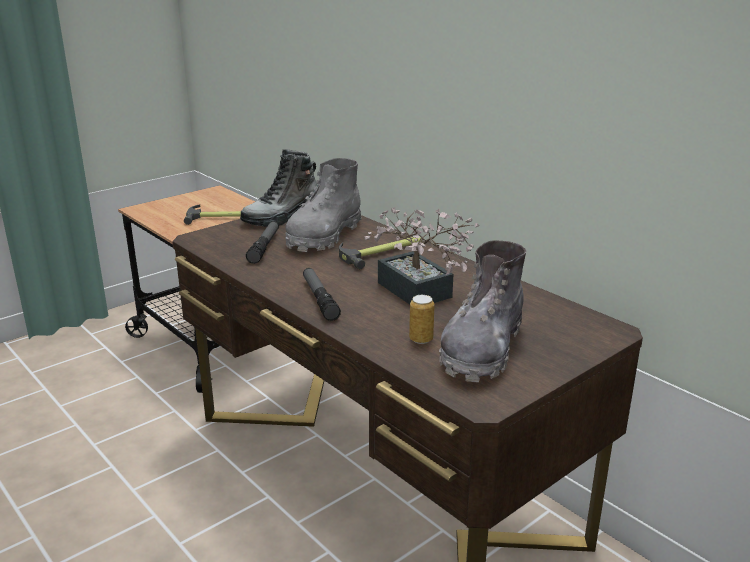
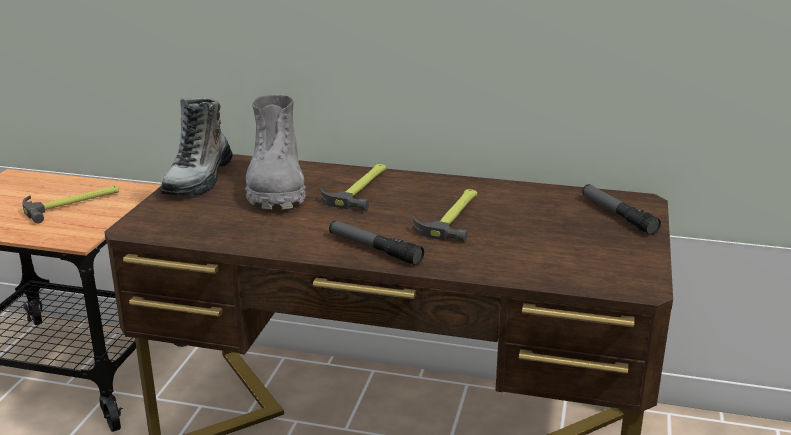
camera: 35 degrees left, 0 degrees up
flashlight [246,221,279,264] -> flashlight moved to [582,184,661,235]
potted plant [365,207,479,305] -> hammer [413,189,477,242]
can [409,295,434,344] -> none
grey boot [439,240,526,382] -> none

